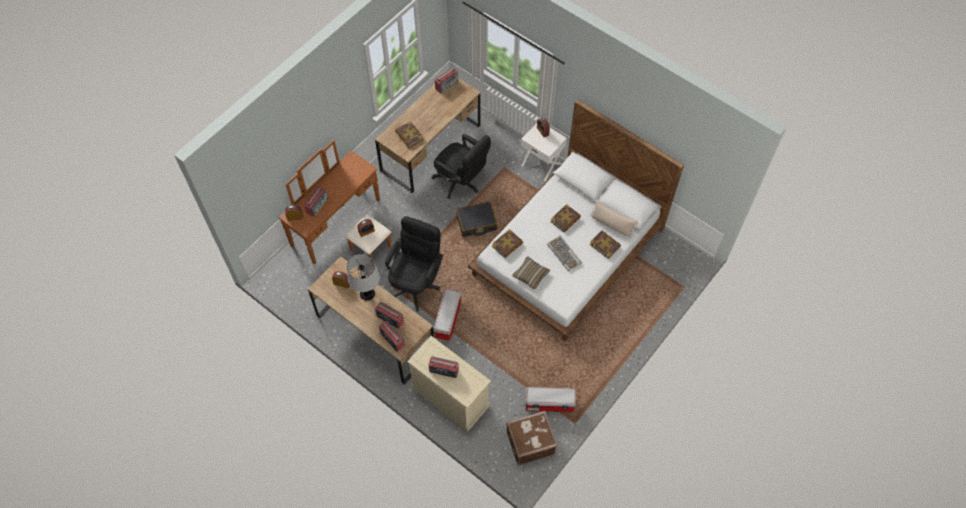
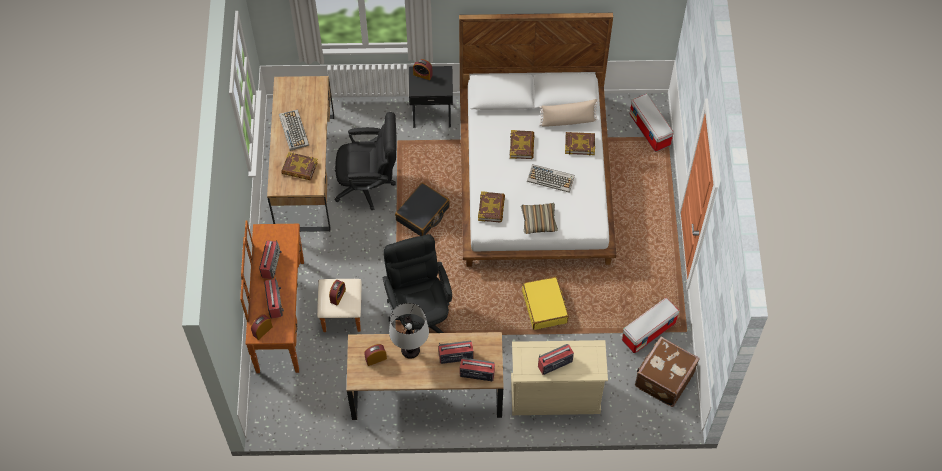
camera: 40 degrees left, 0 degrees up
storage box [434,289,461,341] -> storage box moved to [630,94,674,152]
radio [435,68,458,93] -> radio moved to [259,240,281,279]
white nightstand [521,123,567,181] -> black nightstand [409,66,453,128]
none -> keyboard [279,110,309,151]
none -> yellow suitcase [522,276,569,330]

